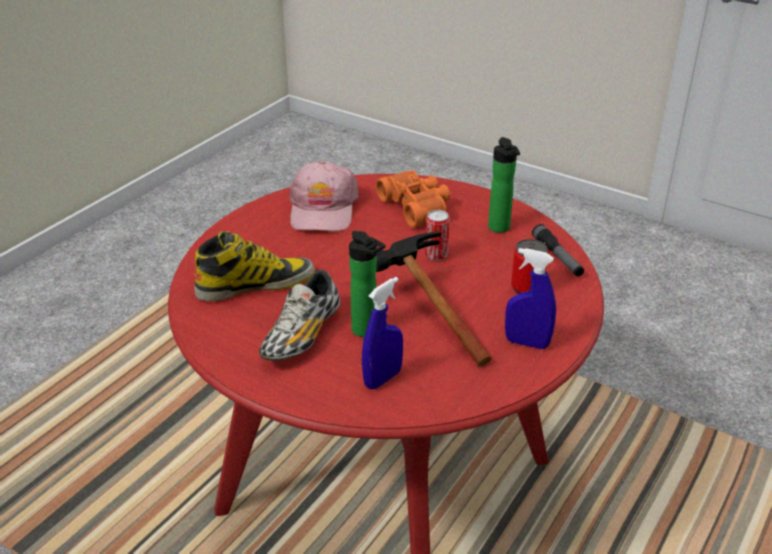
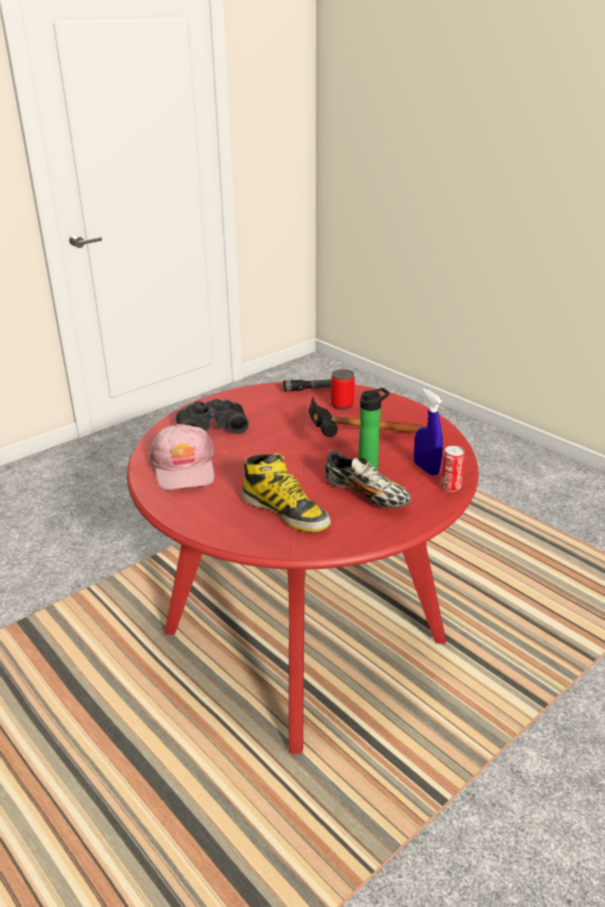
camera: 75 degrees left, 5 degrees down
boot [194,231,315,301] -> boot turned 135 degrees clockwise [242,453,331,532]
pink cap [290,161,359,231] -> pink cap turned 60 degrees clockwise [149,424,215,490]
orange binoculars [375,170,450,228] -> black binoculars [176,399,249,434]
can [425,210,450,261] -> can moved to [440,446,465,492]
bottle [488,137,520,233] -> none
blue spray bottle [505,248,556,349] -> none

